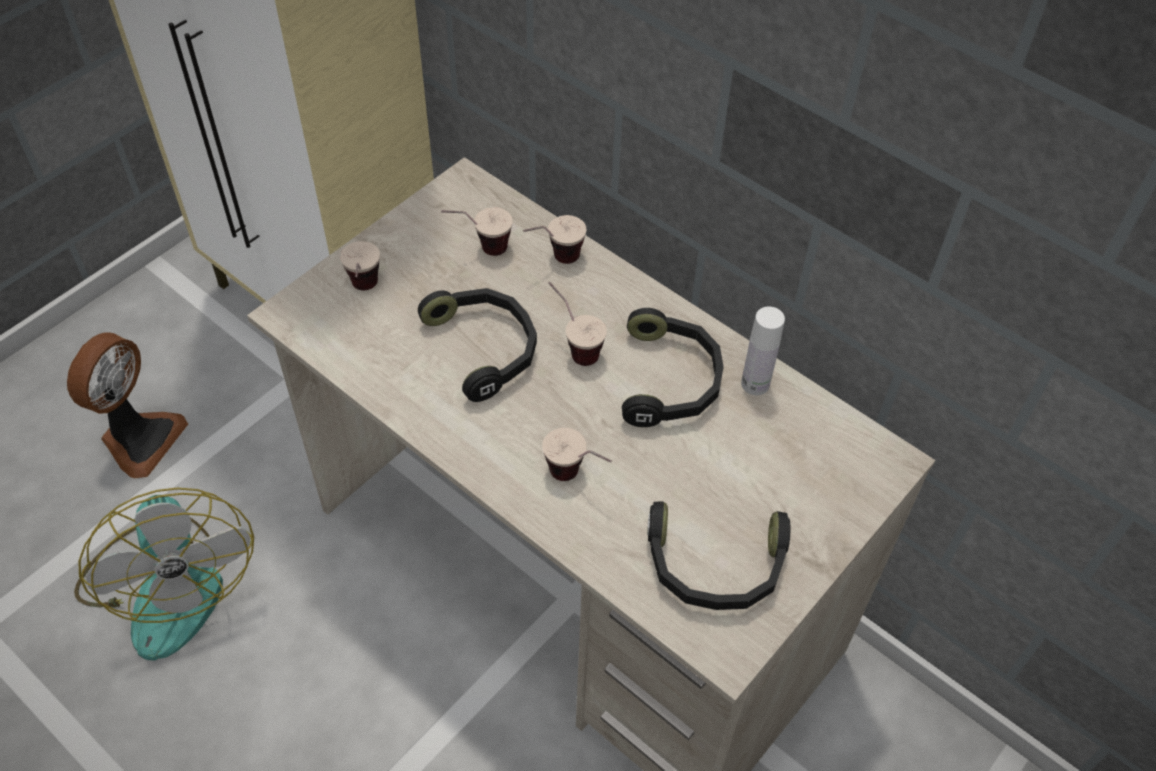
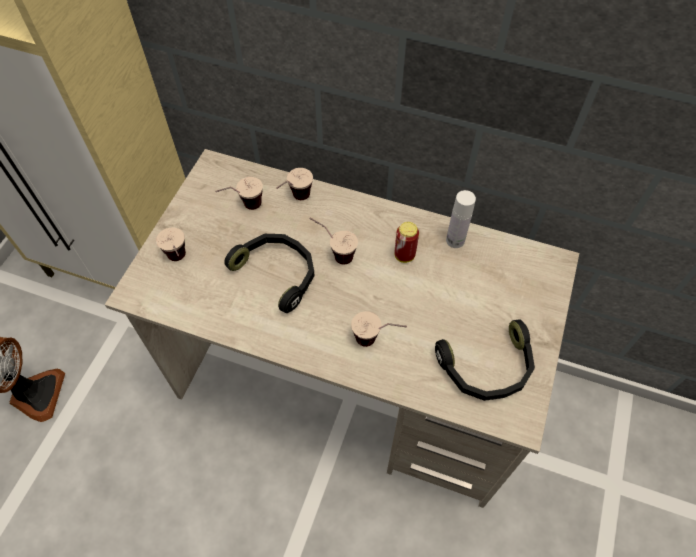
camera: 20 degrees left, 5 degrees up
fan [74,488,254,661] -> none
black headphones [622,308,723,427] -> can [394,222,419,263]

